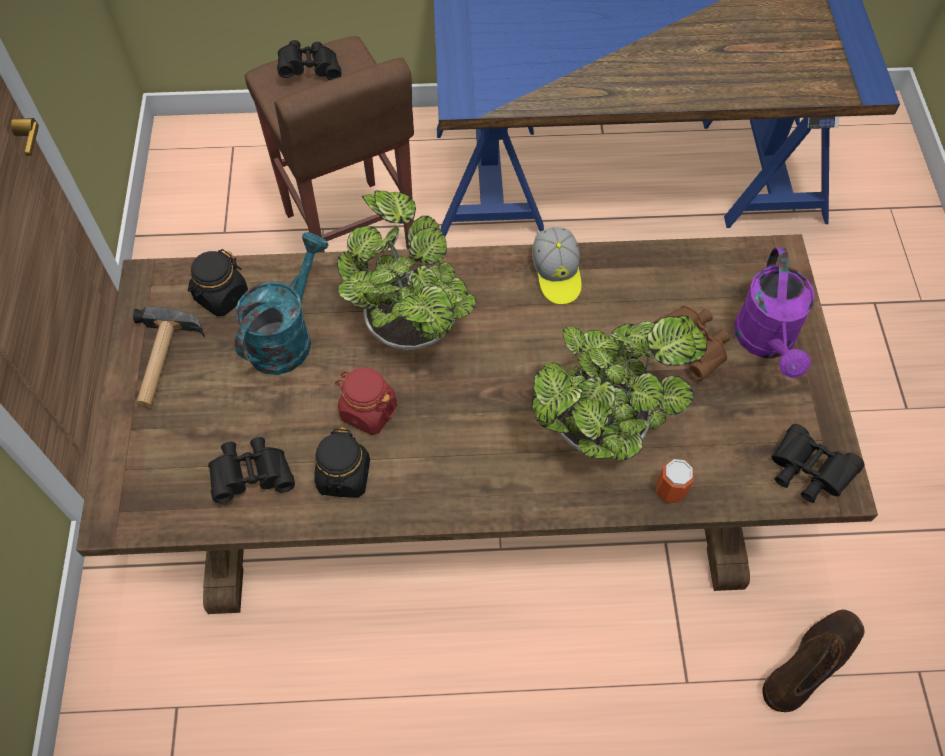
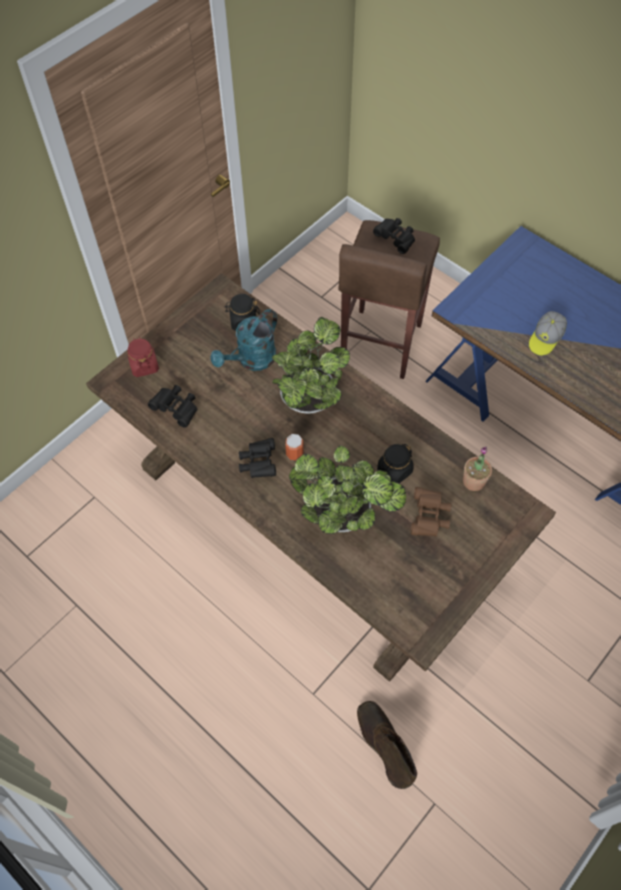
camera: 45 degrees right, 0 degrees up
hammer [133,306,205,409] -> none
turquoise watering can [235,232,329,375] -> turquoise watering can turned 150 degrees clockwise [211,309,277,371]
black jar [314,427,370,498] -> black jar moved to [377,444,414,483]
red jar [335,367,397,435] -> red jar moved to [127,337,159,377]
cap [532,227,582,305] -> cap moved to [529,311,567,356]
can [657,459,694,504] -> can moved to [285,434,304,461]
purple watering can [734,247,815,378] -> none
brown boot [762,609,865,712] -> brown boot turned 120 degrees counterclockwise [357,701,417,789]
black binoculars [772,424,864,503] -> black binoculars moved to [239,438,276,478]
none -> potted plant [463,447,492,491]

